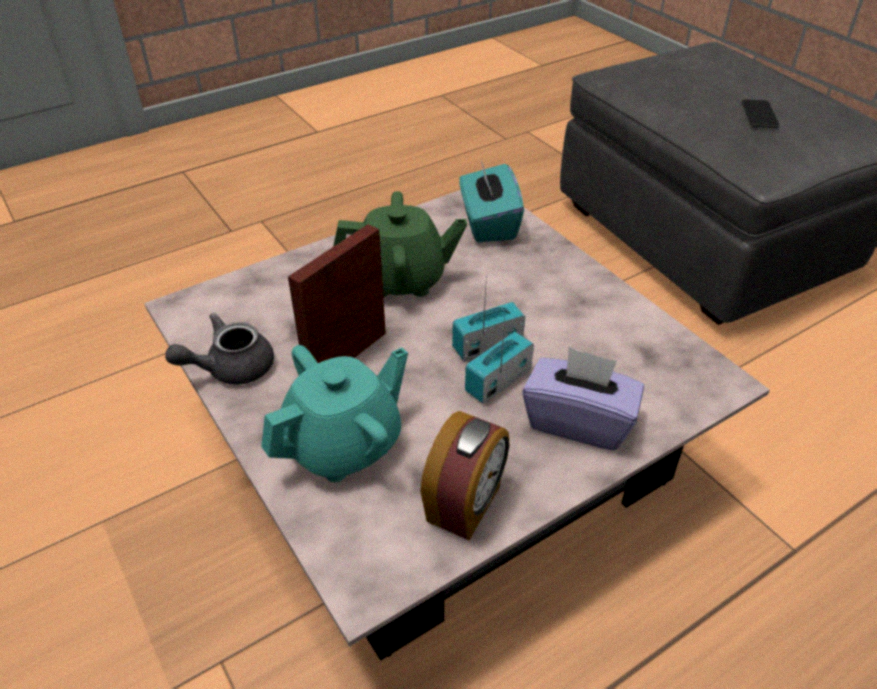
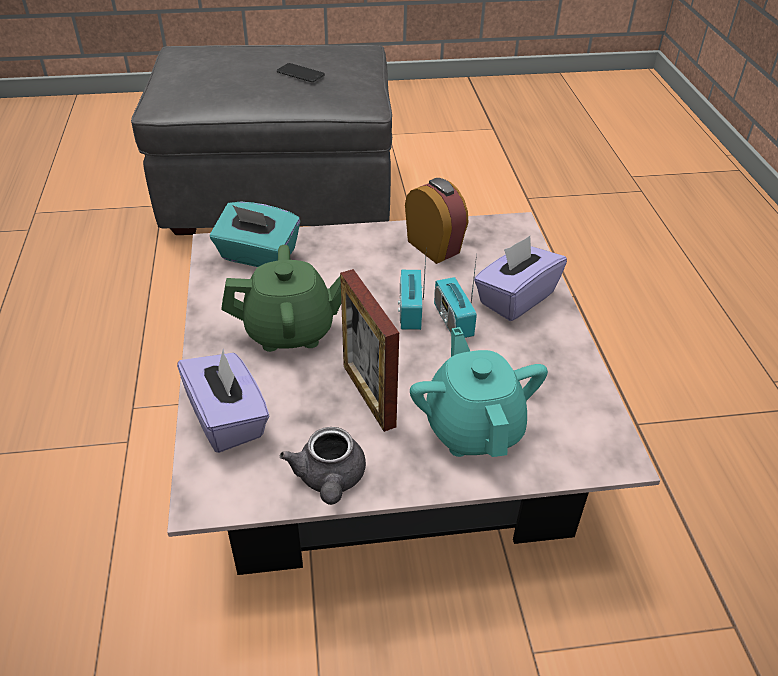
camera: 65 degrees left, 0 degrees up
green teapot [333,191,467,298] -> green teapot turned 60 degrees clockwise [221,245,341,352]
alarm clock [420,411,509,540] -> alarm clock moved to [405,178,468,264]
none -> purple tissue box [177,349,269,453]

